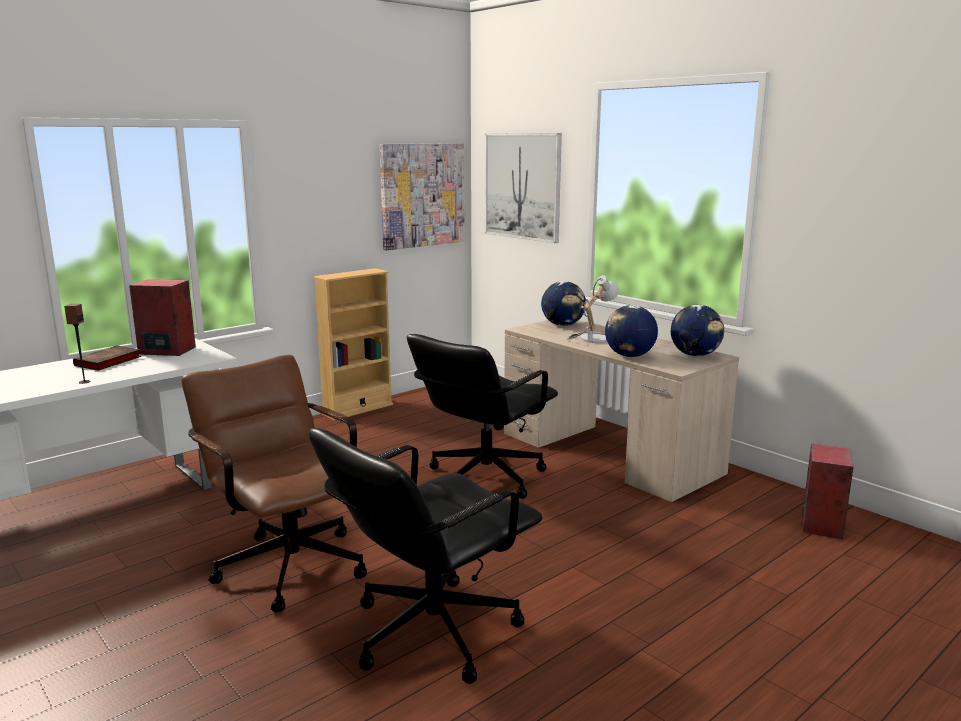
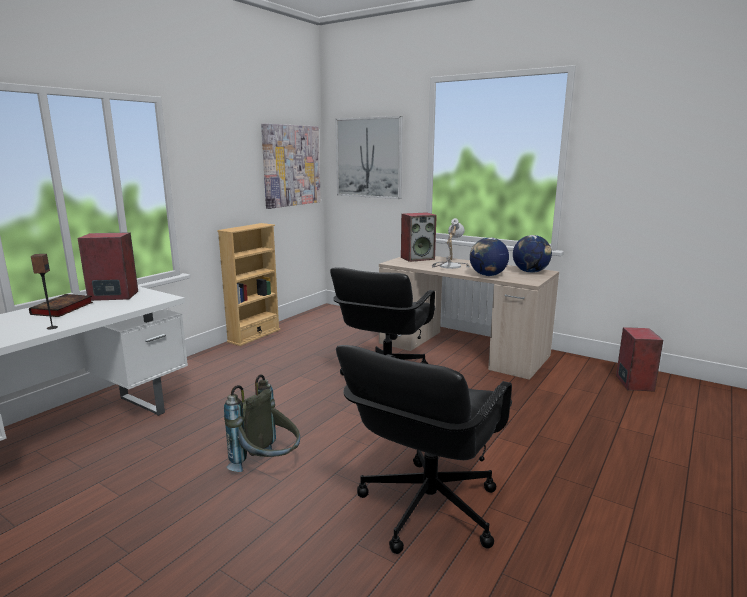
camera: 15 degrees left, 0 degrees up
brown office chair [181,355,367,613] -> grey backpack [224,374,300,472]
globe [541,281,586,326] -> speaker [401,212,437,262]

